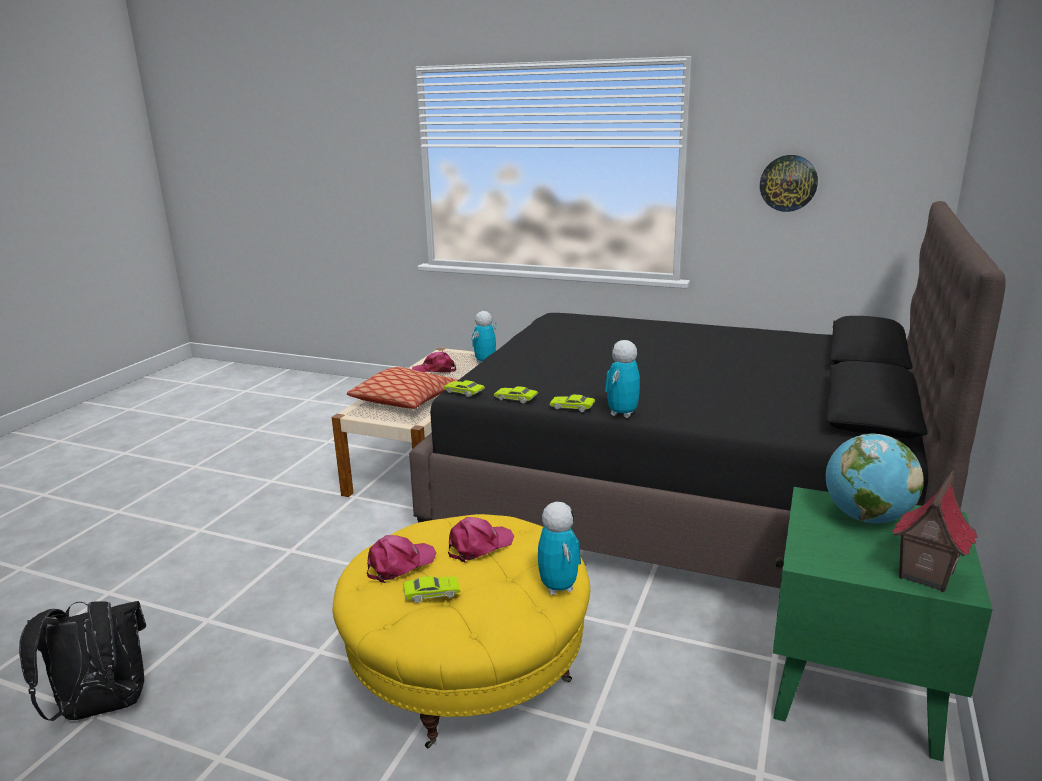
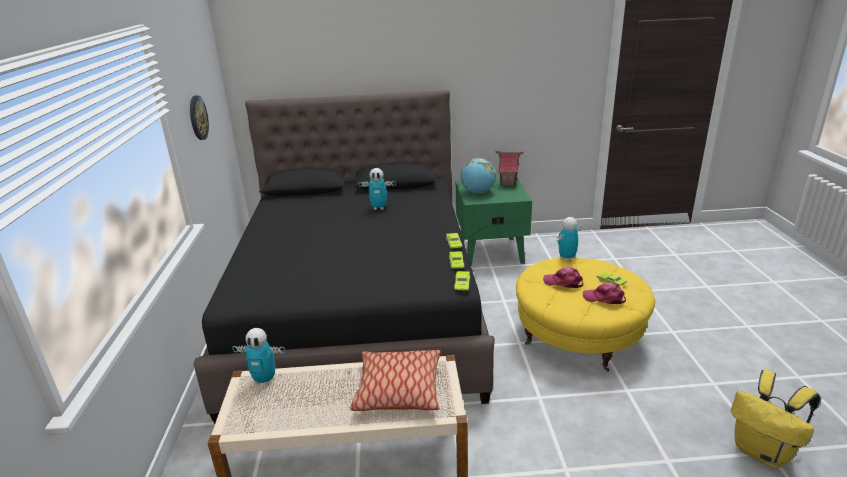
camera: 115 degrees left, 5 degrees up
black backpack [19,601,146,721] -> yellow backpack [731,370,821,468]
pink cap [412,352,456,372] -> none
toy robot [605,340,640,418] -> toy robot moved to [359,168,396,210]

